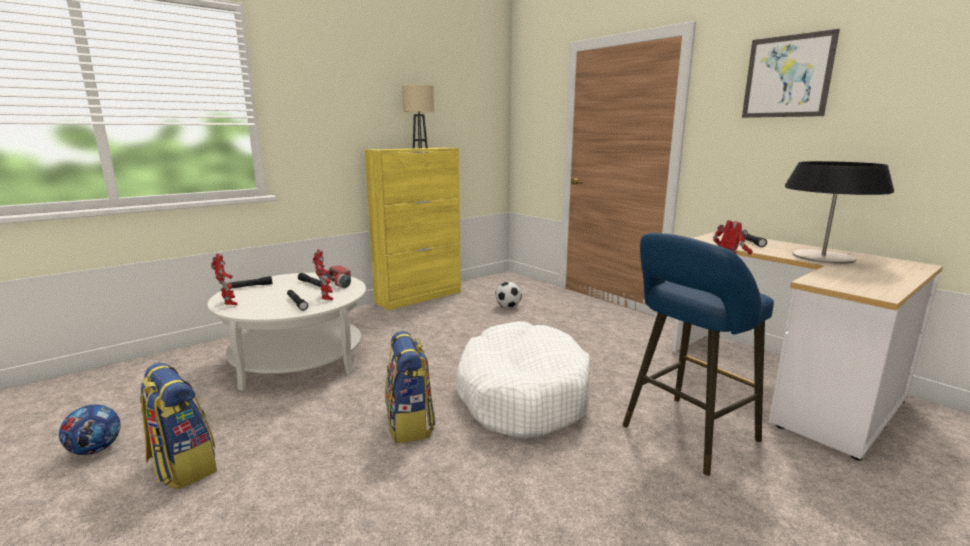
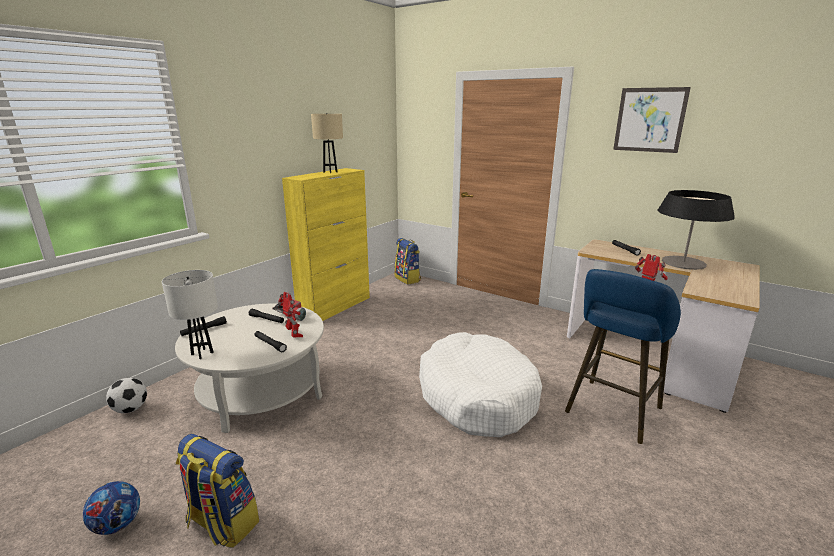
camera: 15 degrees left, 5 degrees up
toy robot [211,253,238,305] -> white table lamp [162,270,218,359]
backpack [385,331,436,444] -> backpack moved to [394,238,421,285]
football [495,282,522,308] -> football moved to [106,378,147,413]

